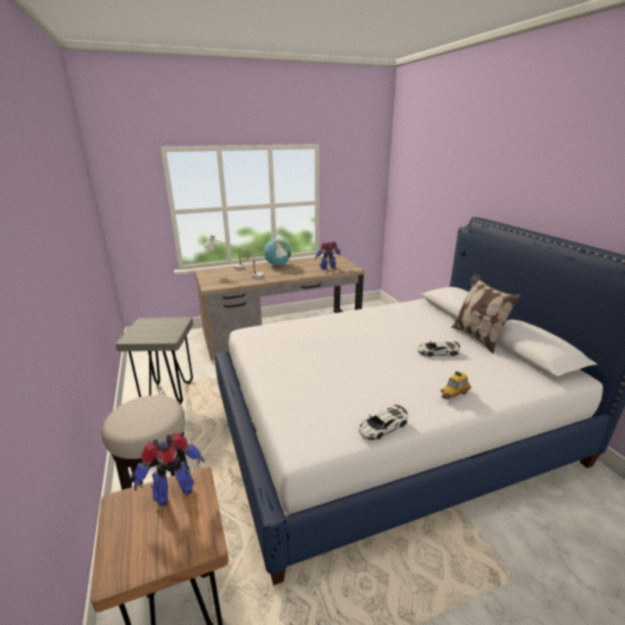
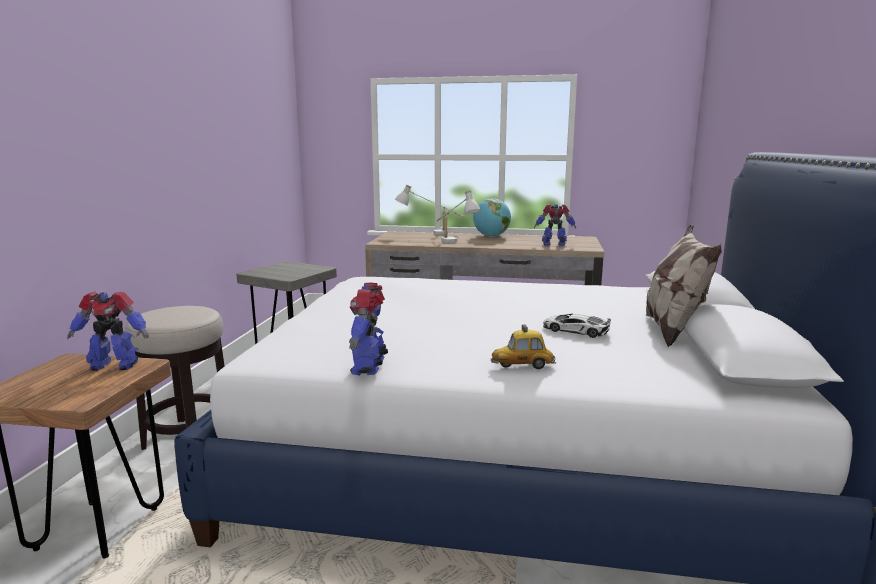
camera: 30 degrees right, 10 degrees down
toy car [359,405,408,440] -> toy robot [349,283,388,376]

